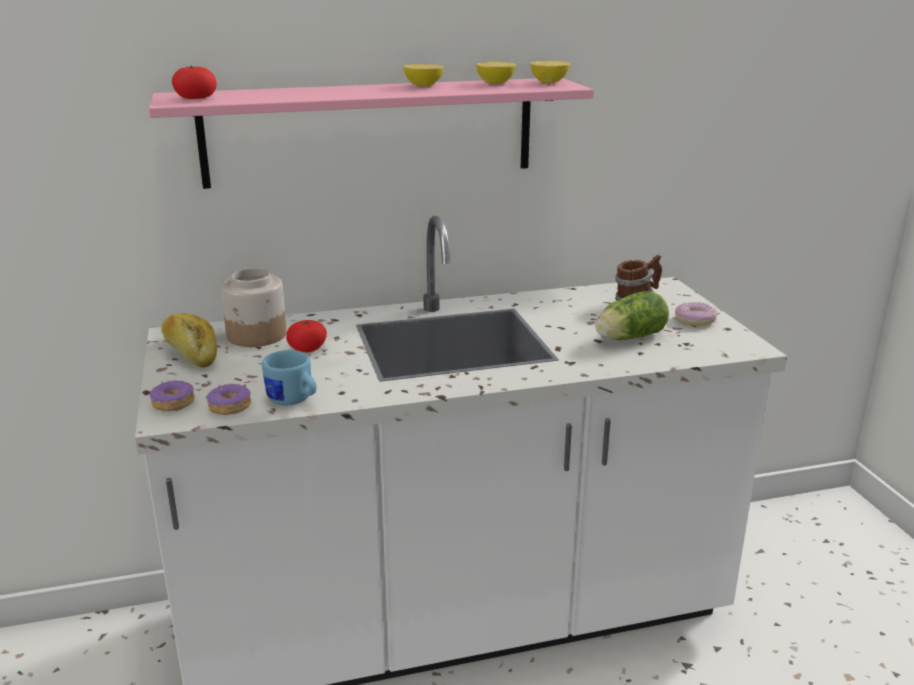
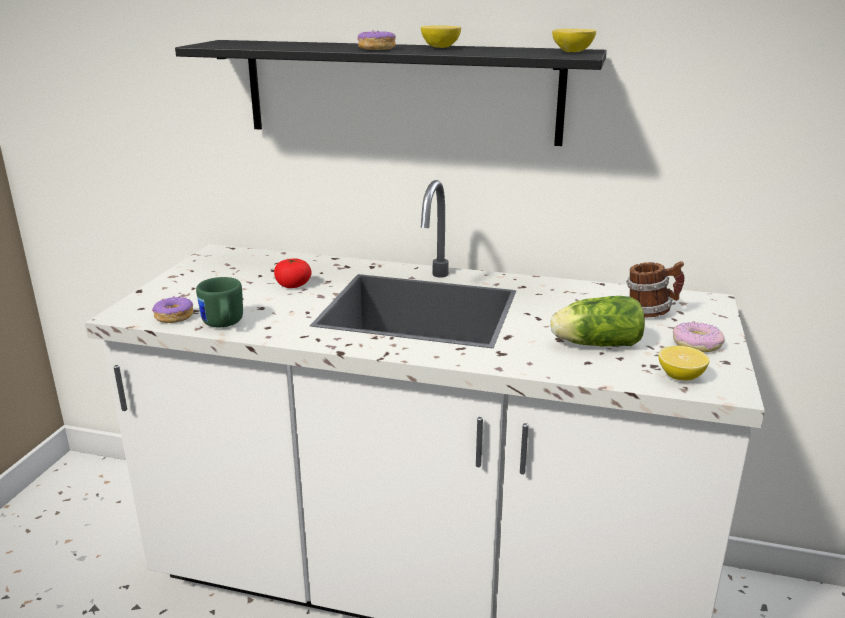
camera: 30 degrees right, 0 degrees up
pink shelf [149,78,594,189] -> black shelf [175,40,607,146]
donut [150,380,195,411] -> donut moved to [357,30,396,50]
bread [161,313,217,367] -> none
tomato [172,66,217,99] -> none
jar [221,268,287,347] -> none
blue mug [262,350,317,405] -> green mug [196,277,243,327]
lemon [477,62,516,84] -> lemon moved to [659,346,709,381]

